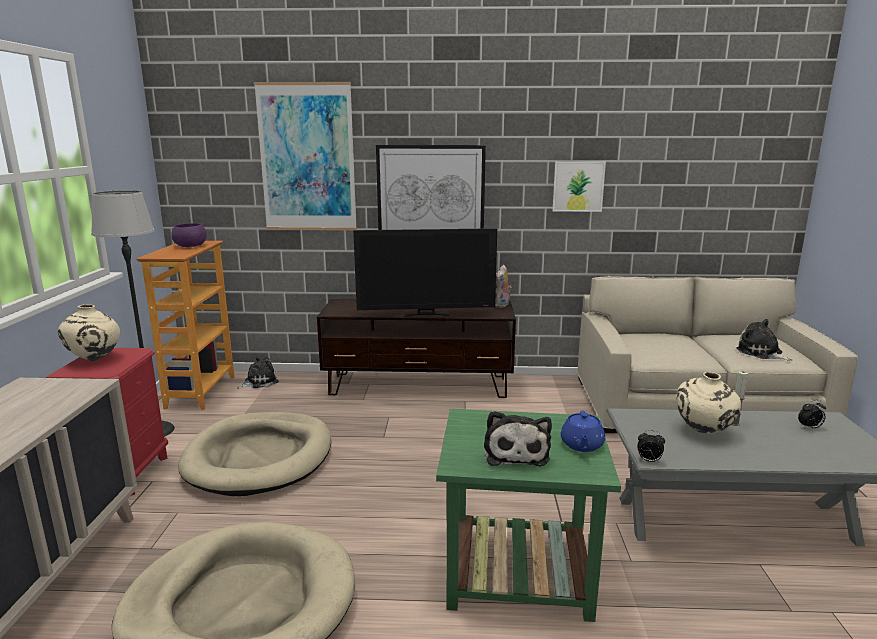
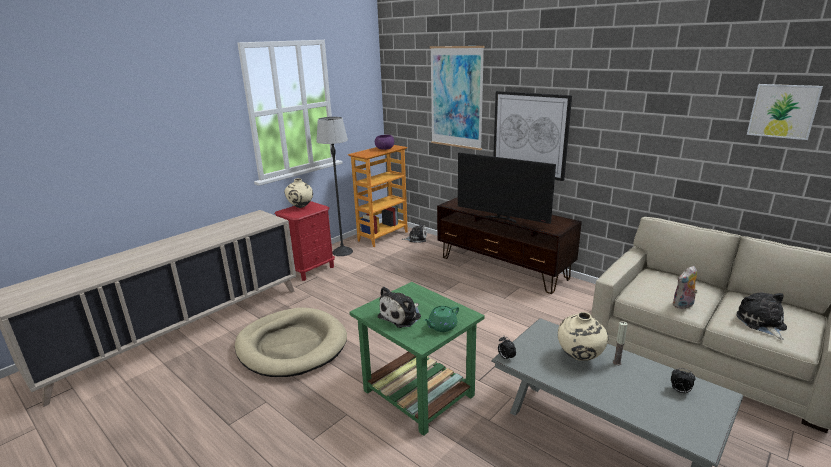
camera: 40 degrees right, 5 degrees up
beige dog bed [178,412,331,496] -> none
plush toy [495,265,512,308] -> plush toy moved to [672,266,697,309]
picture [553,161,606,212] -> picture moved to [747,84,823,140]
blue teapot [561,411,605,452] -> green teapot [424,306,459,332]

